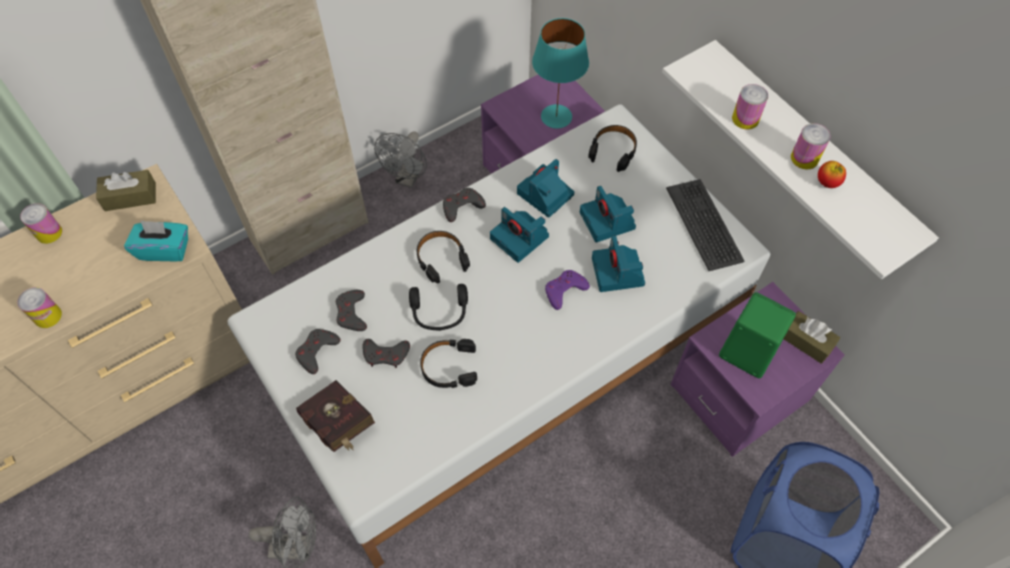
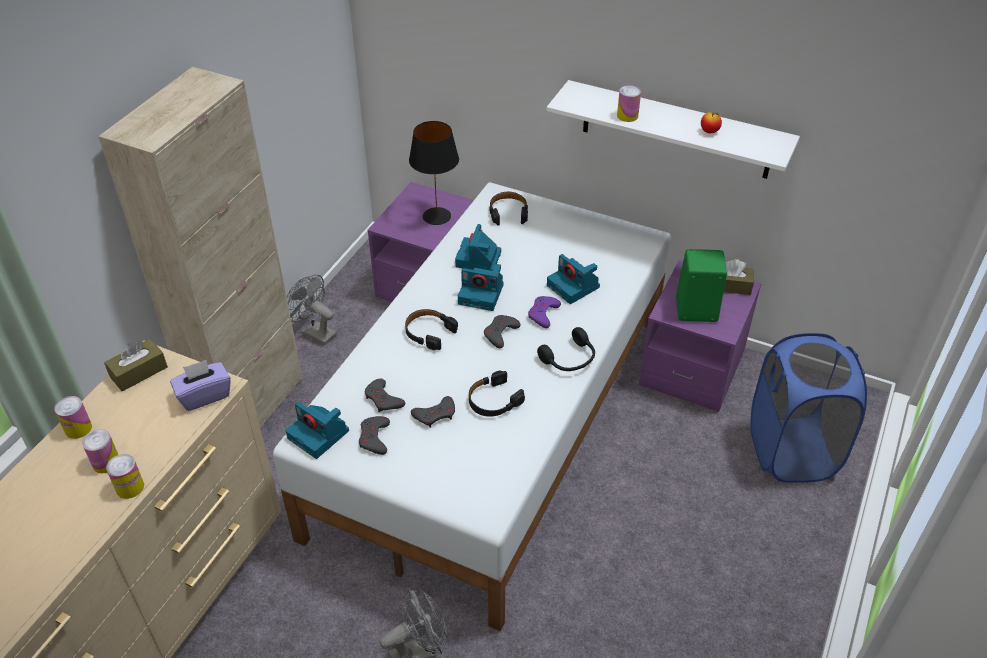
camera: 30 degrees left, 15 degrees down
turquoise tissue box [124,220,188,262] -> purple tissue box [170,360,231,411]
red book [297,380,375,452] -> none
grey fan [374,131,427,188] -> grey fan turned 135 degrees clockwise [287,275,337,345]
black headphones [409,284,468,331] -> black headphones moved to [537,327,595,371]
grey game controller [443,188,486,222] -> grey game controller moved to [484,315,521,348]
turquoise table lamp [532,18,589,129] -> black table lamp [409,121,459,225]
camera [580,186,636,242] -> camera moved to [286,402,349,459]
keyboard [666,179,744,271] -> none
can [791,123,831,169] -> can moved to [82,429,118,473]

